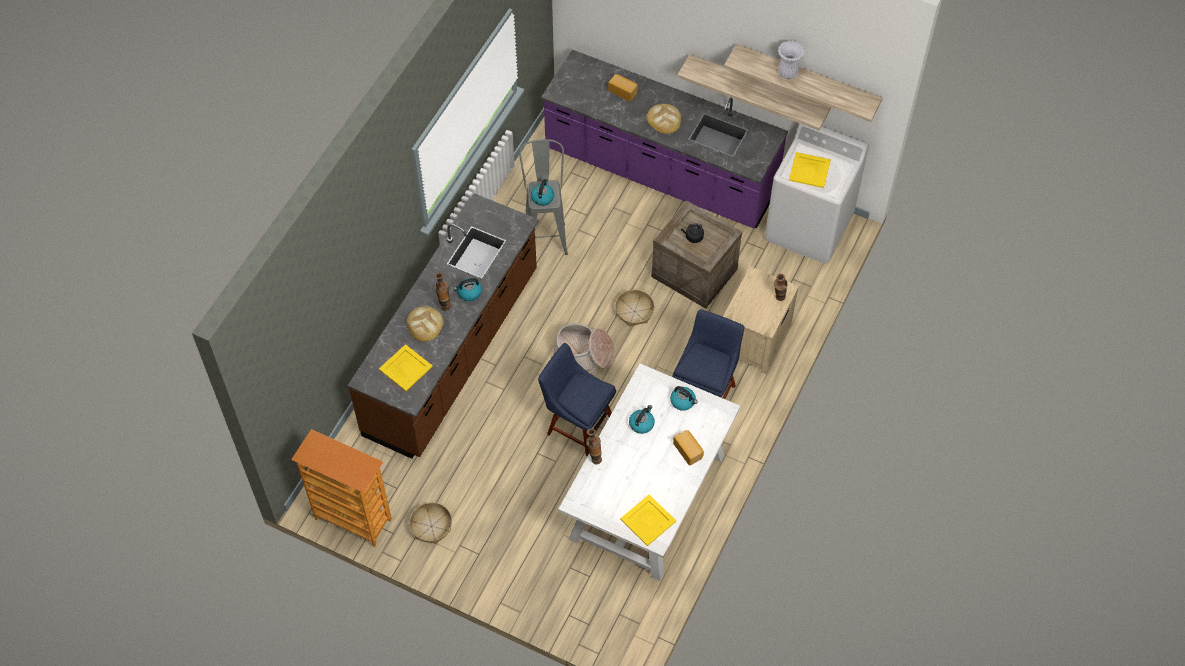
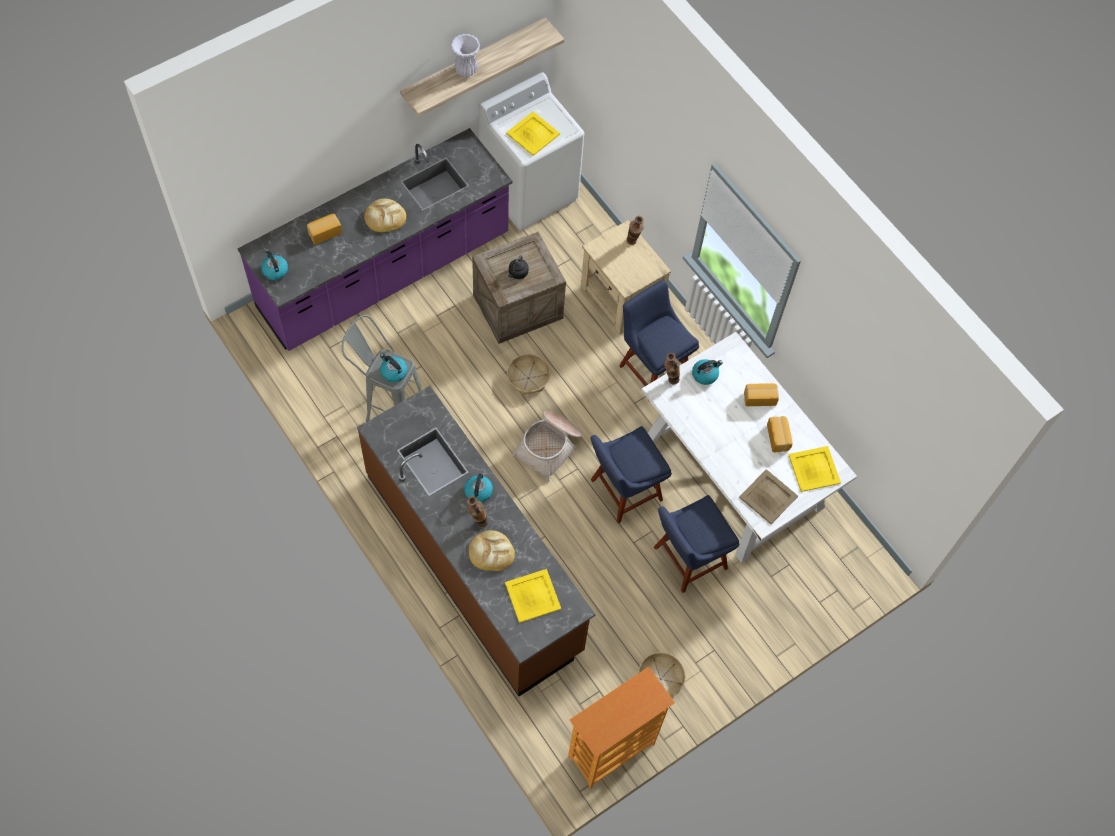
camera: 65 degrees left, 5 degrees up
vase [586,428,602,464] -> vase moved to [664,353,680,384]
kettle [629,405,655,434] -> kettle moved to [261,249,288,280]
shelf [677,54,831,130] -> none
none -> blue chair [654,495,739,593]
none -> beige tray [739,469,798,524]
none -> bread [767,416,793,452]

